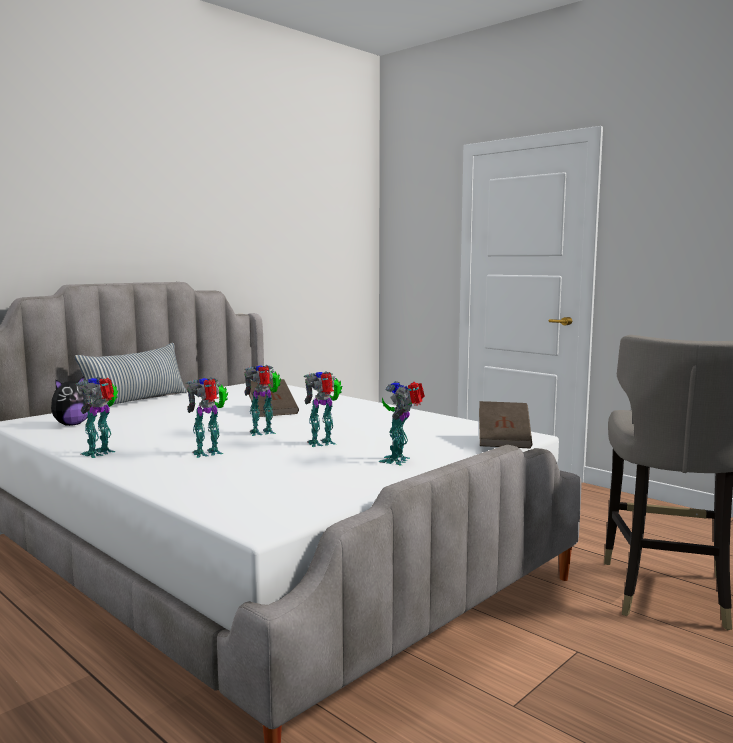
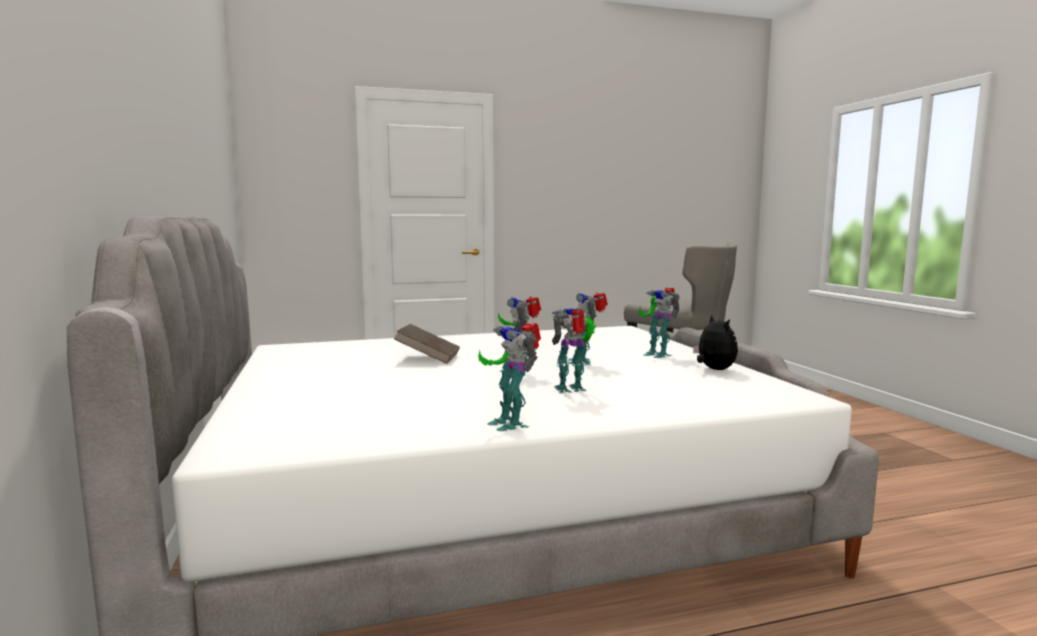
camera: 60 degrees left, 0 degrees up
plush toy [51,376,92,426] -> plush toy moved to [693,315,738,370]
pillow [75,343,187,407] -> none
toy robot [186,377,228,458] -> toy robot turned 75 degrees clockwise [552,308,596,393]
brown book [479,401,532,448] -> none

